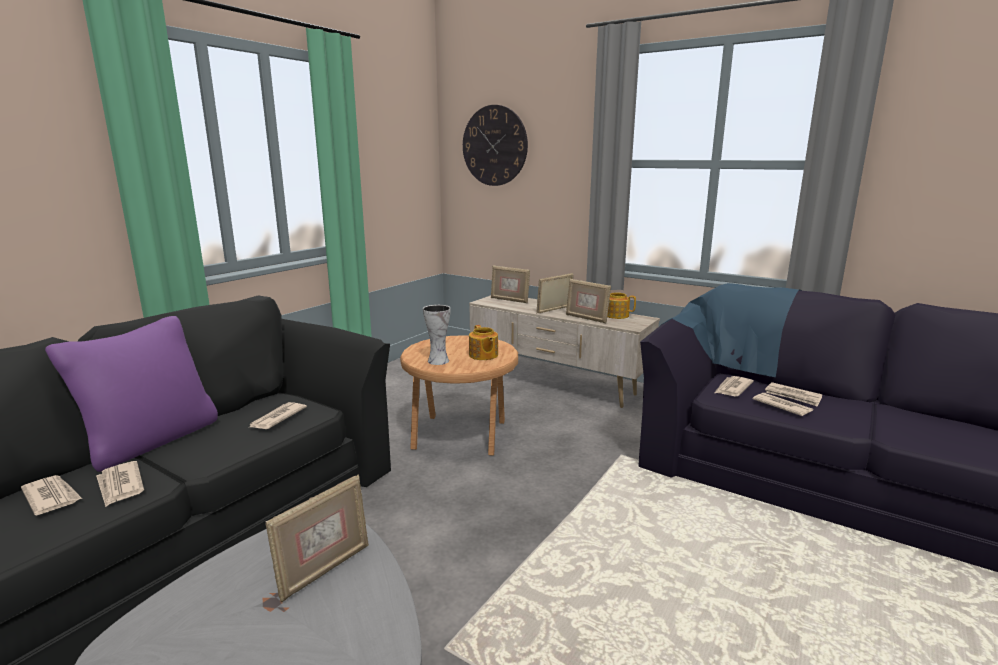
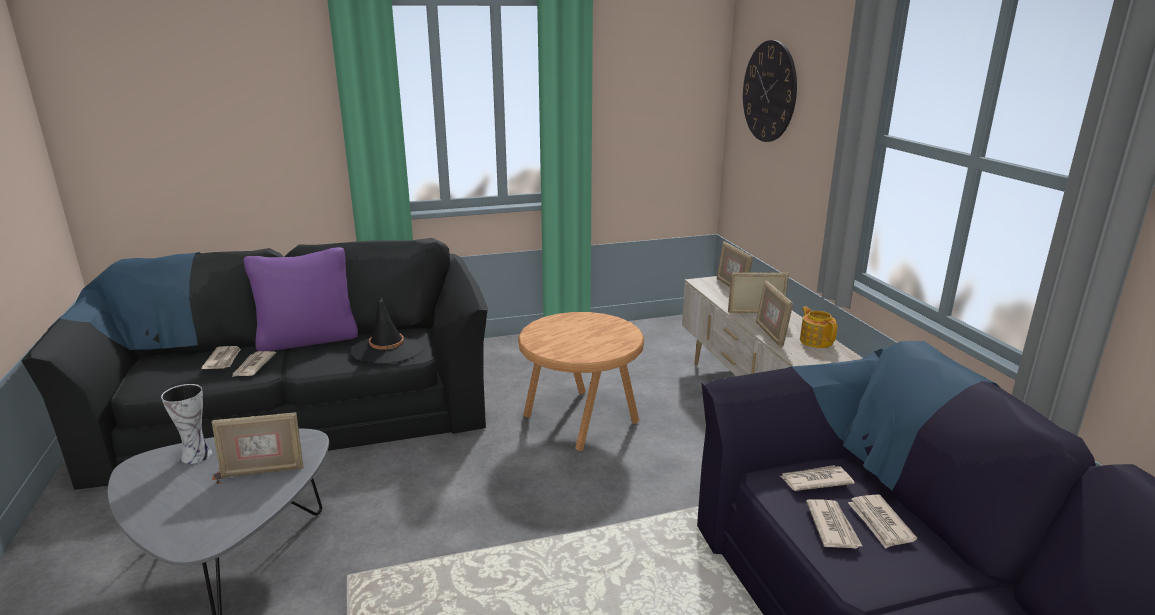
camera: 40 degrees right, 5 degrees up
newspaper [248,402,307,429] -> black hat [351,297,423,364]
vase [423,305,451,365] -> vase moved to [161,384,212,464]
teapot [469,325,498,360] -> none

